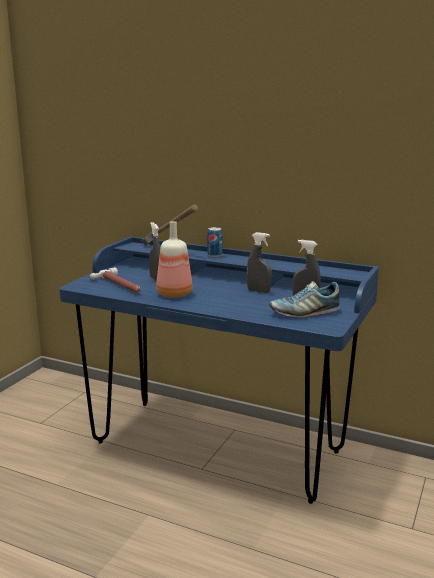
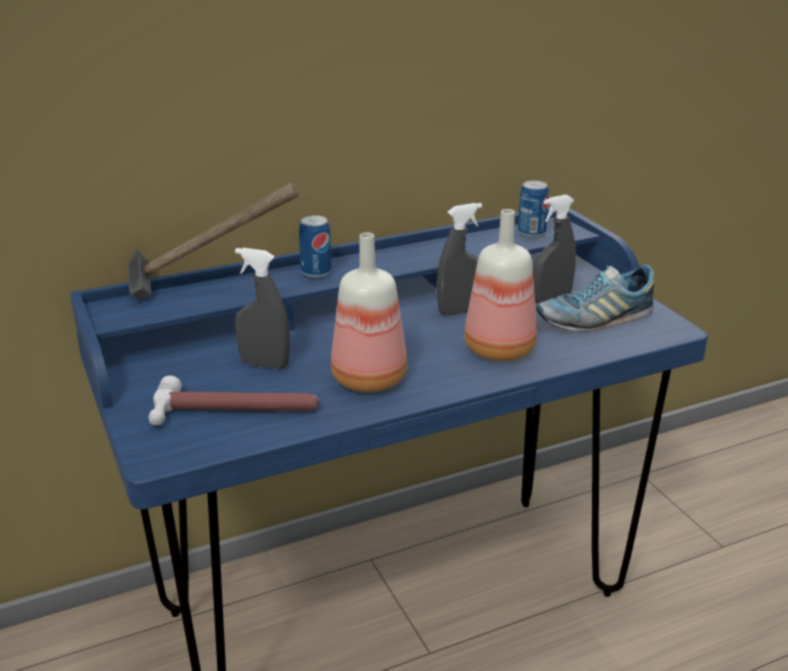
camera: 50 degrees left, 10 degrees up
shoe [269,281,340,318] -> shoe turned 45 degrees clockwise [536,264,654,332]
none -> bottle [464,209,537,361]
none -> can [518,180,549,237]

